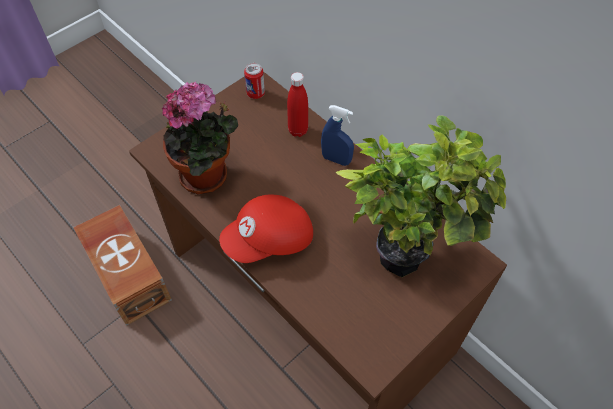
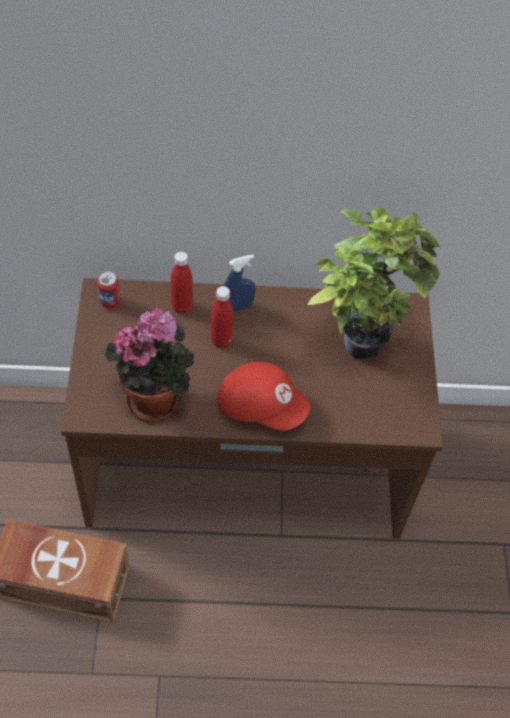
camera: 50 degrees left, 0 degrees up
red cap [219,195,313,263] -> red cap turned 75 degrees counterclockwise [217,362,310,431]
none -> red bottle [210,286,233,348]

